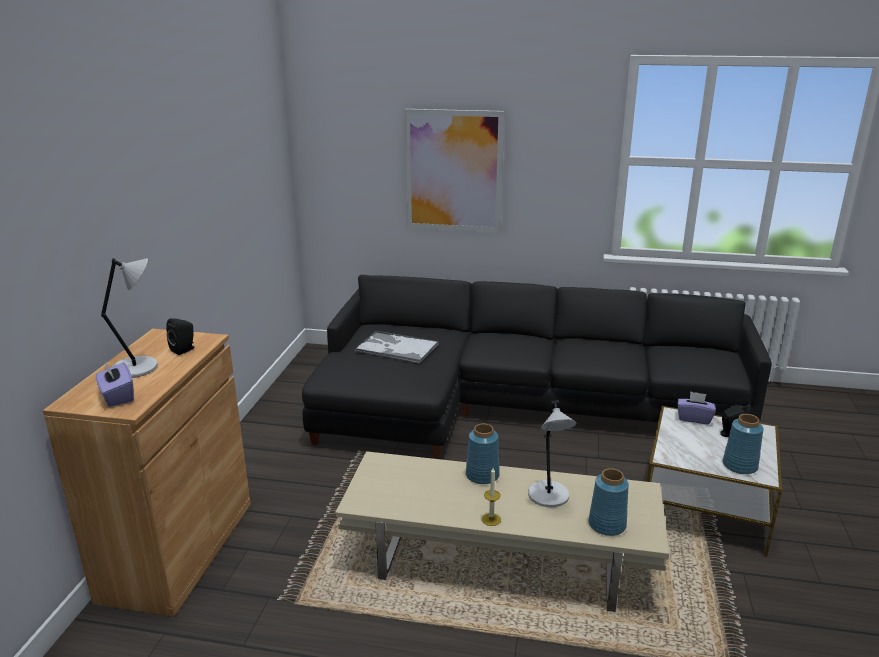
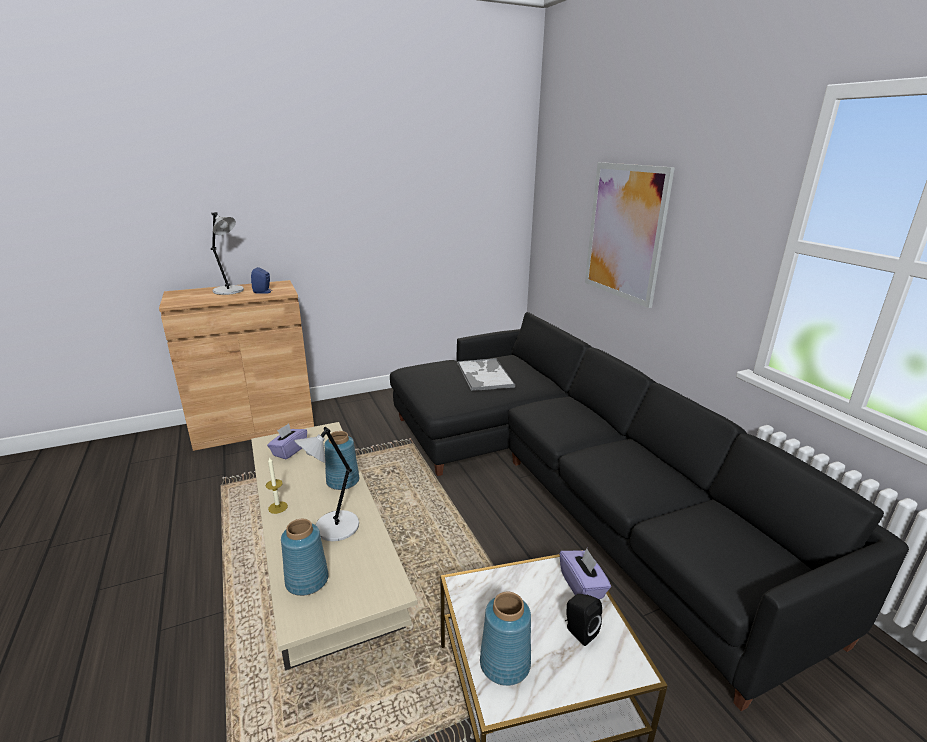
camera: 55 degrees right, 0 degrees up
purple tissue box [96,362,134,407] -> purple tissue box moved to [267,423,307,459]
black speaker [166,318,194,355] -> blue speaker [251,267,272,294]

